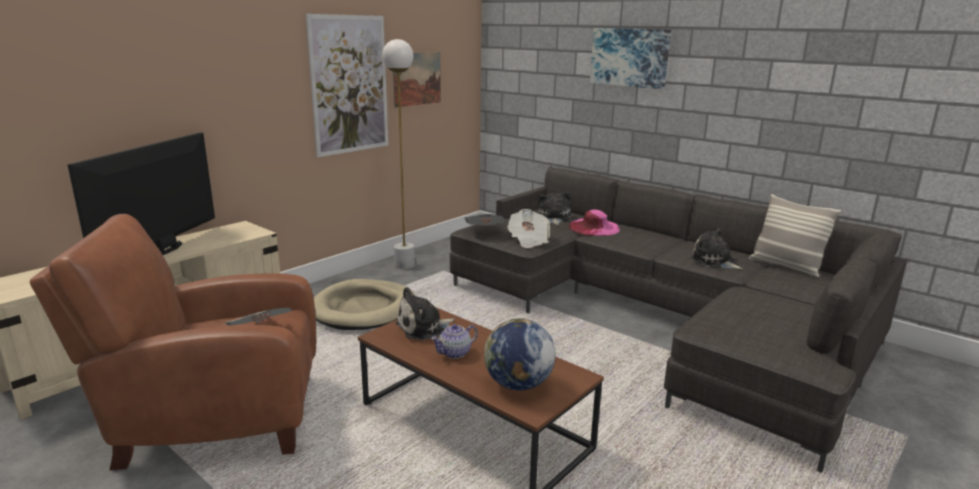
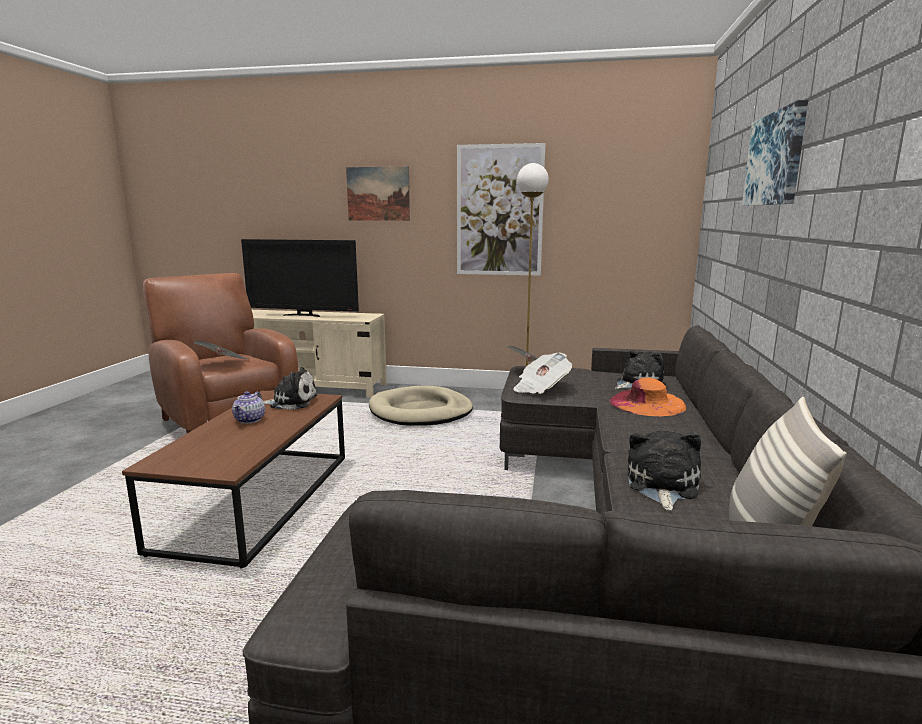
camera: 60 degrees right, 5 degrees down
television [67,132,215,255] -> television turned 150 degrees counterclockwise [241,239,359,317]
picture [393,52,441,107] -> picture moved to [346,166,410,221]
plush toy [396,287,455,340] -> plush toy turned 150 degrees clockwise [263,367,317,410]
teapot [431,324,478,359] -> teapot turned 105 degrees counterclockwise [232,391,265,424]
globe [484,318,556,391] -> none
pink hat [569,210,620,236] -> orange hat [609,377,686,416]

